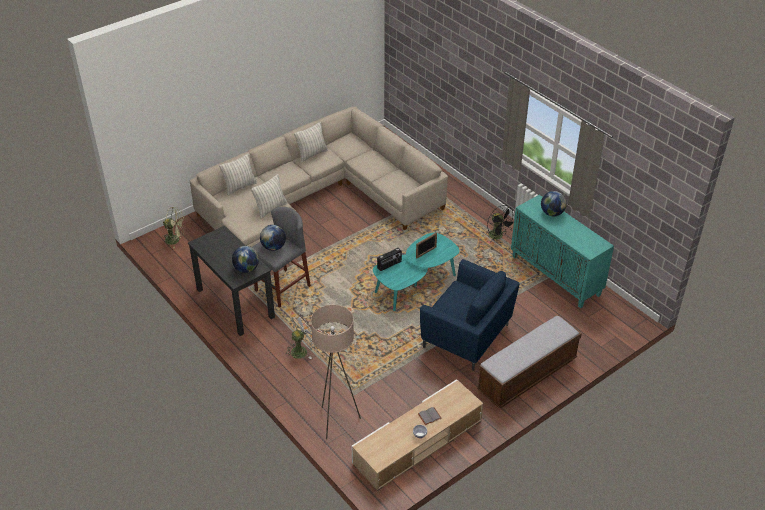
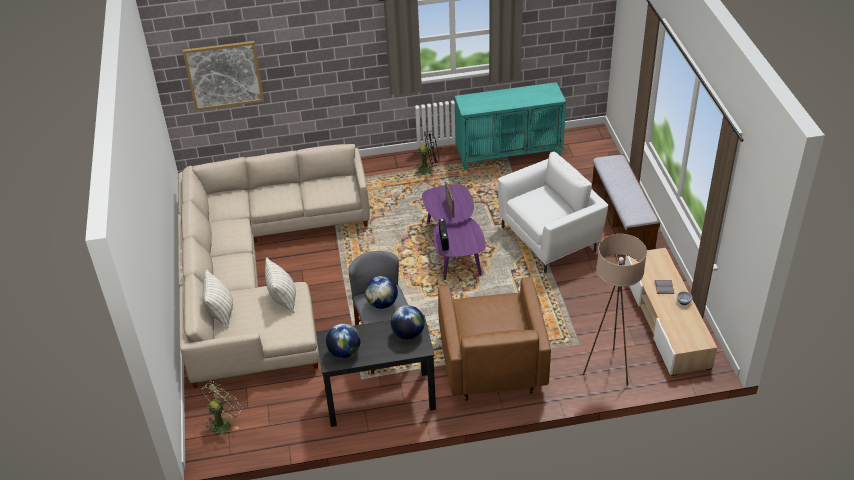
camera: 60 degrees left, 0 degrees up
white fan [285,315,315,359] -> brown armchair [438,277,551,401]
pillow [294,122,328,162] -> none
turquoise coffee table [373,232,460,311] -> purple coffee table [422,184,486,280]
blue armchair [420,259,520,371] -> white armchair [498,152,608,273]
globe [541,191,567,216] -> globe moved to [326,324,361,358]
none -> picture [183,41,264,110]

